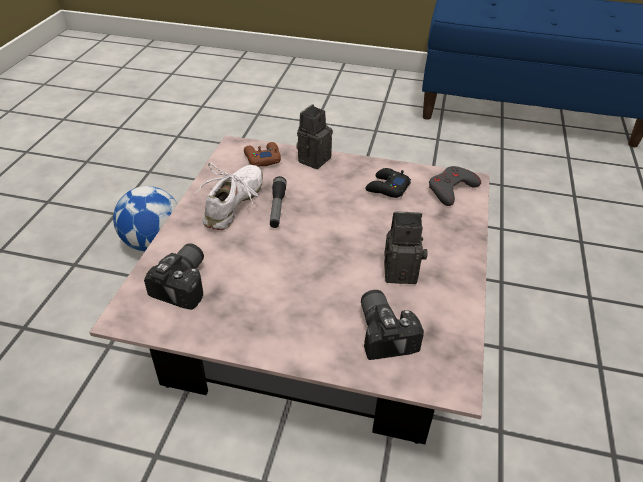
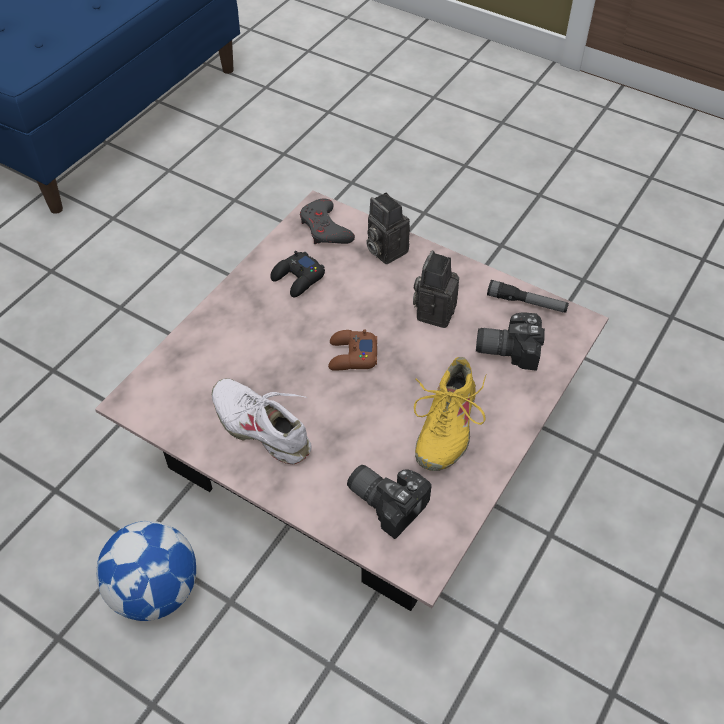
camera: 70 degrees left, 10 degrees up
brown game controller [244,142,281,167] -> brown game controller moved to [328,329,377,371]
flashlight [270,176,287,228] -> flashlight moved to [487,280,569,313]
camera [296,104,333,169] -> camera moved to [366,193,410,264]
none -> yellow shoe [414,357,487,471]

